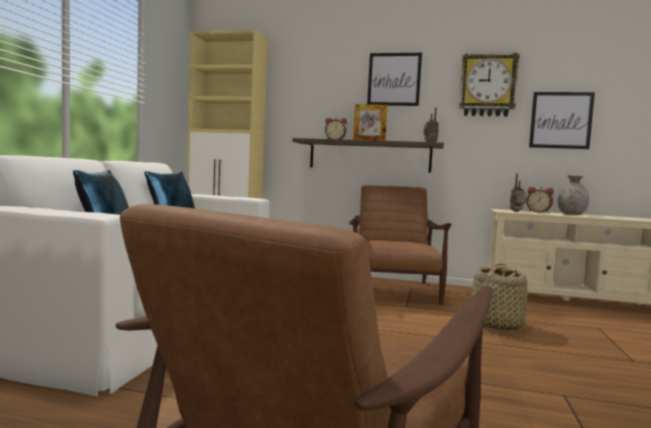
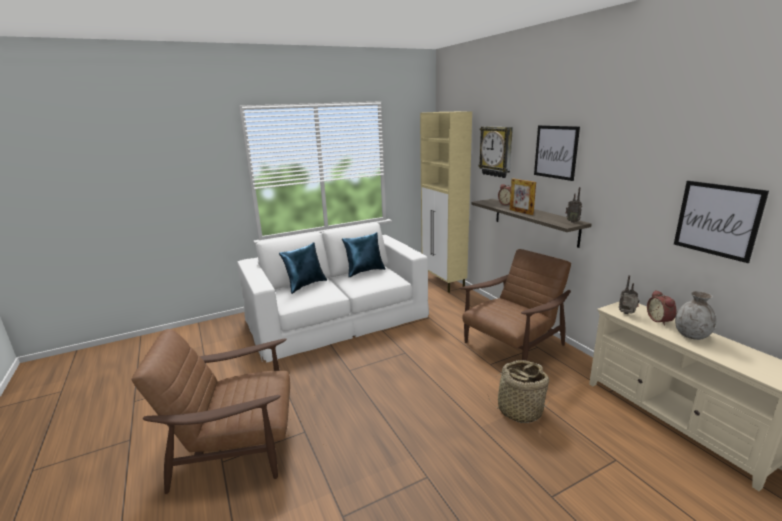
camera: 50 degrees right, 15 degrees up
wall clock [459,53,520,117] -> wall clock moved to [478,126,513,178]

